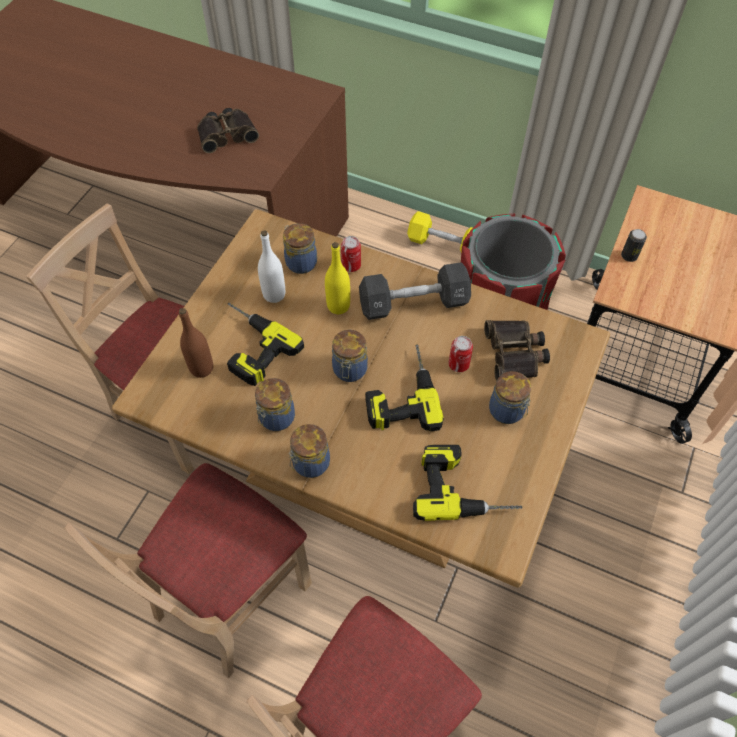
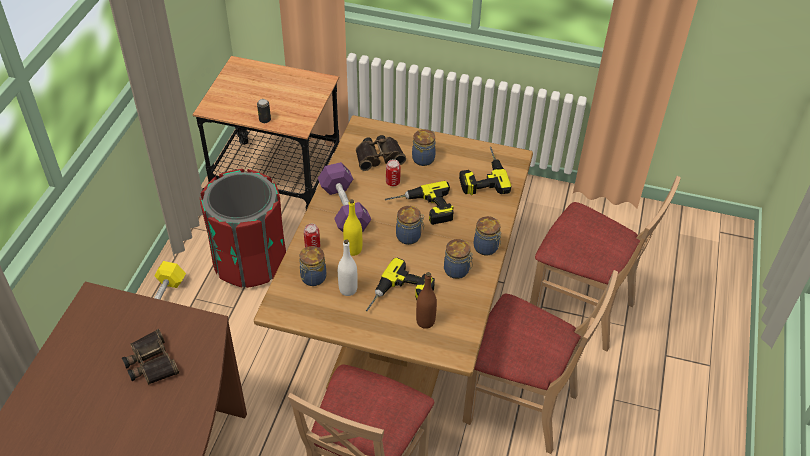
camera: 100 degrees left, 10 degrees down
black dumbbell [359,262,471,320] -> purple dumbbell [318,162,371,232]

